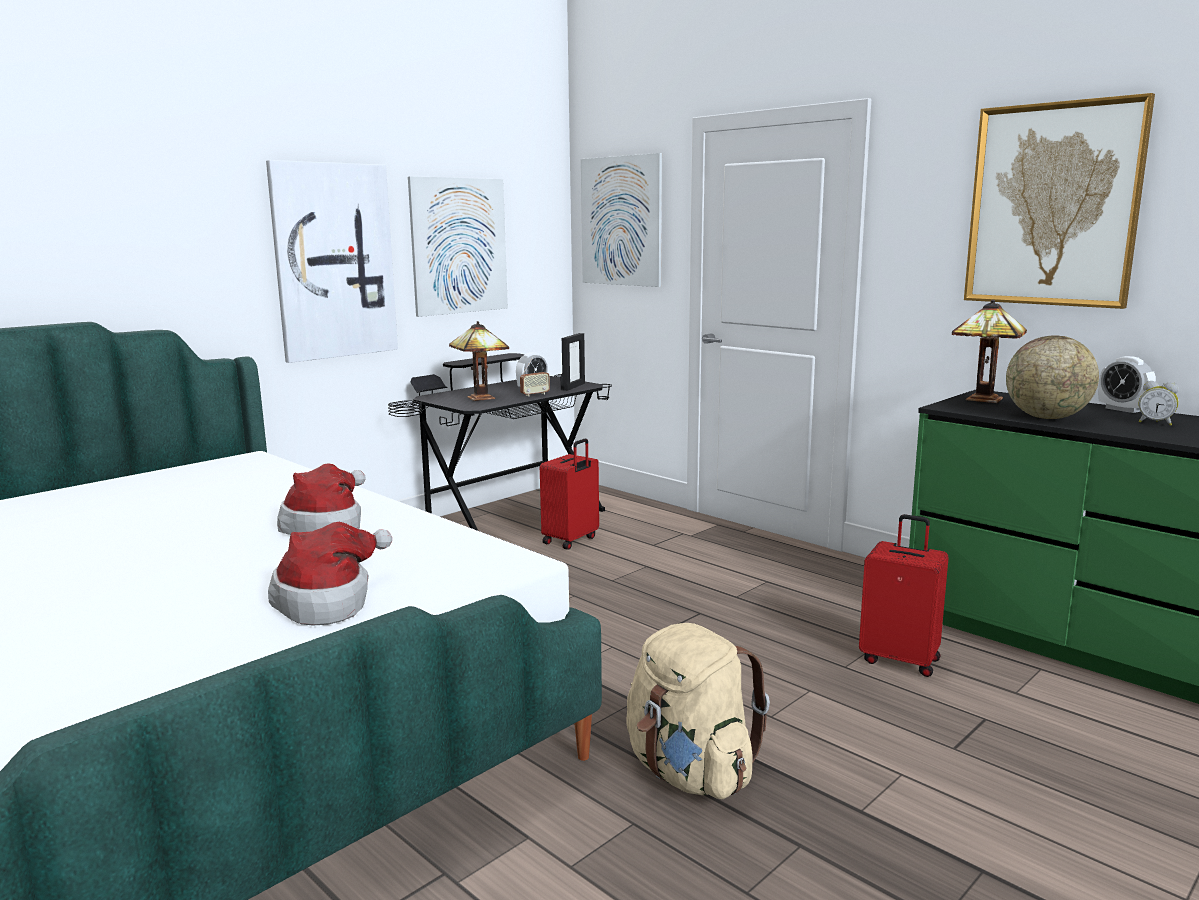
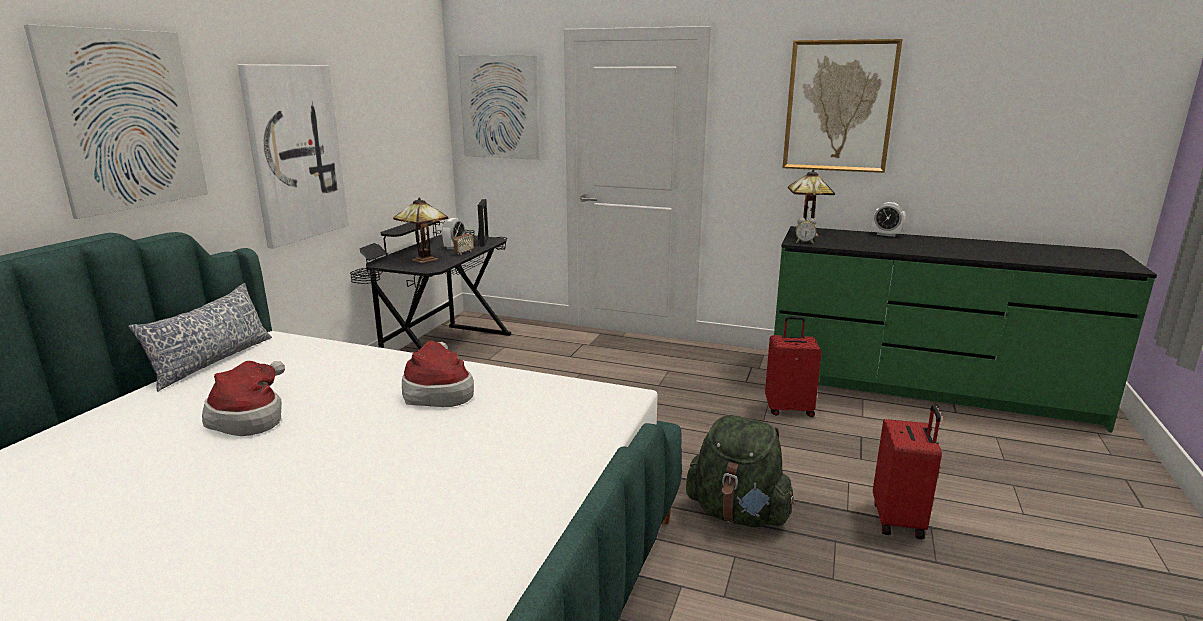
camera: 25 degrees left, 5 degrees up
hat [268,522,392,625] -> hat moved to [202,361,285,436]
picture [408,176,508,317] -> picture moved to [24,24,208,219]
red suitcase [540,439,599,550] -> red suitcase moved to [873,405,942,539]
beige backpack [626,623,770,799] -> green backpack [686,415,796,527]
globe [1006,335,1099,419] -> none
alarm clock [1139,381,1179,426] -> alarm clock moved to [796,218,816,244]
none -> pillow [128,283,272,392]

